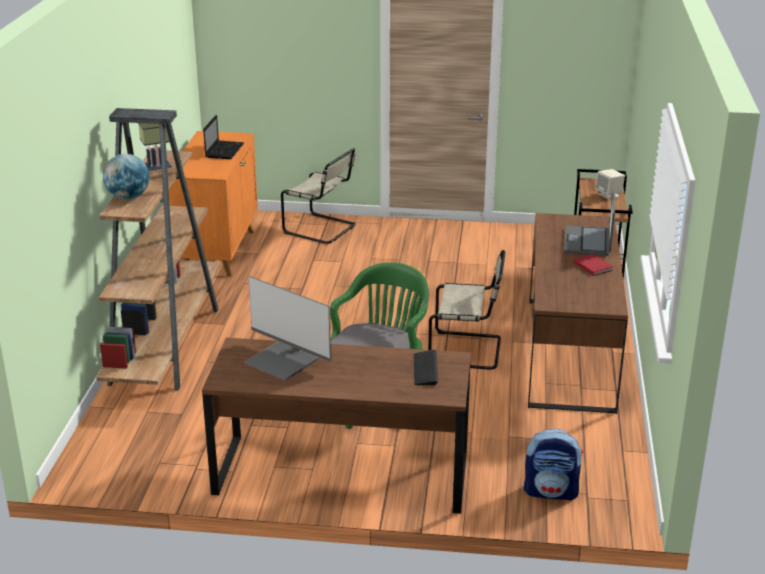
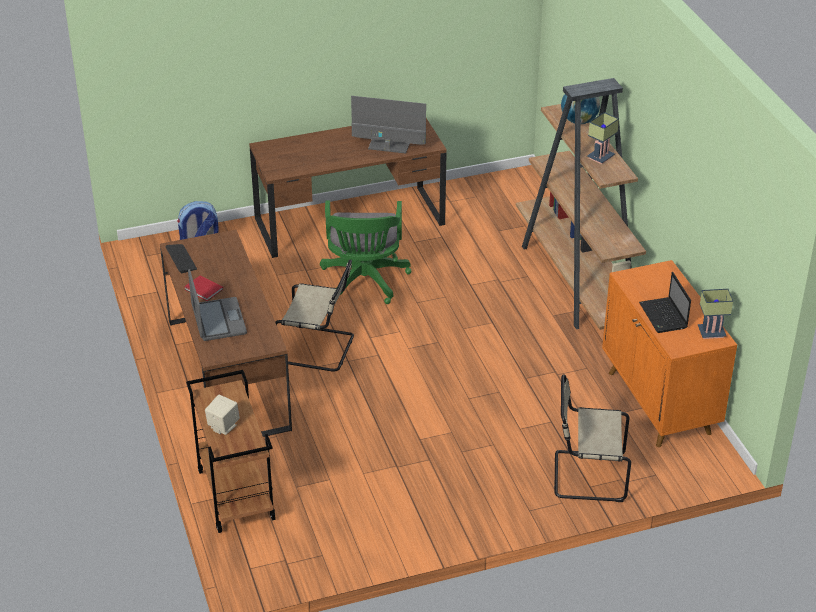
camera: 155 degrees right, 10 degrees up
keyboard [414,350,438,385] -> keyboard moved to [165,244,197,273]
beige chair [428,250,506,370] -> beige chair turned 150 degrees counterclockwise [275,260,354,372]
none -> table lamp [698,289,733,339]

